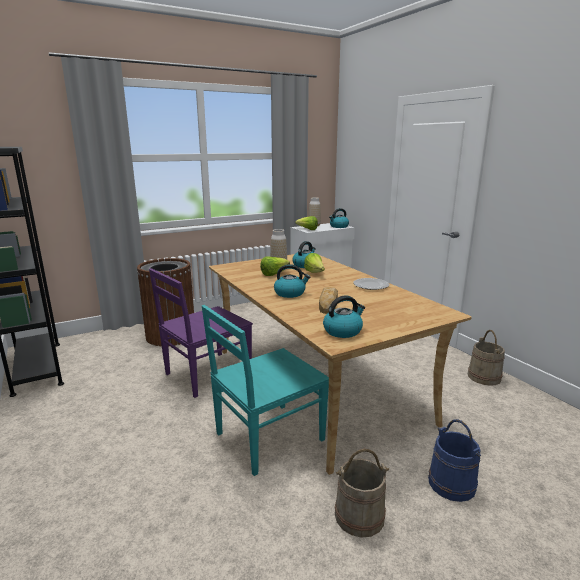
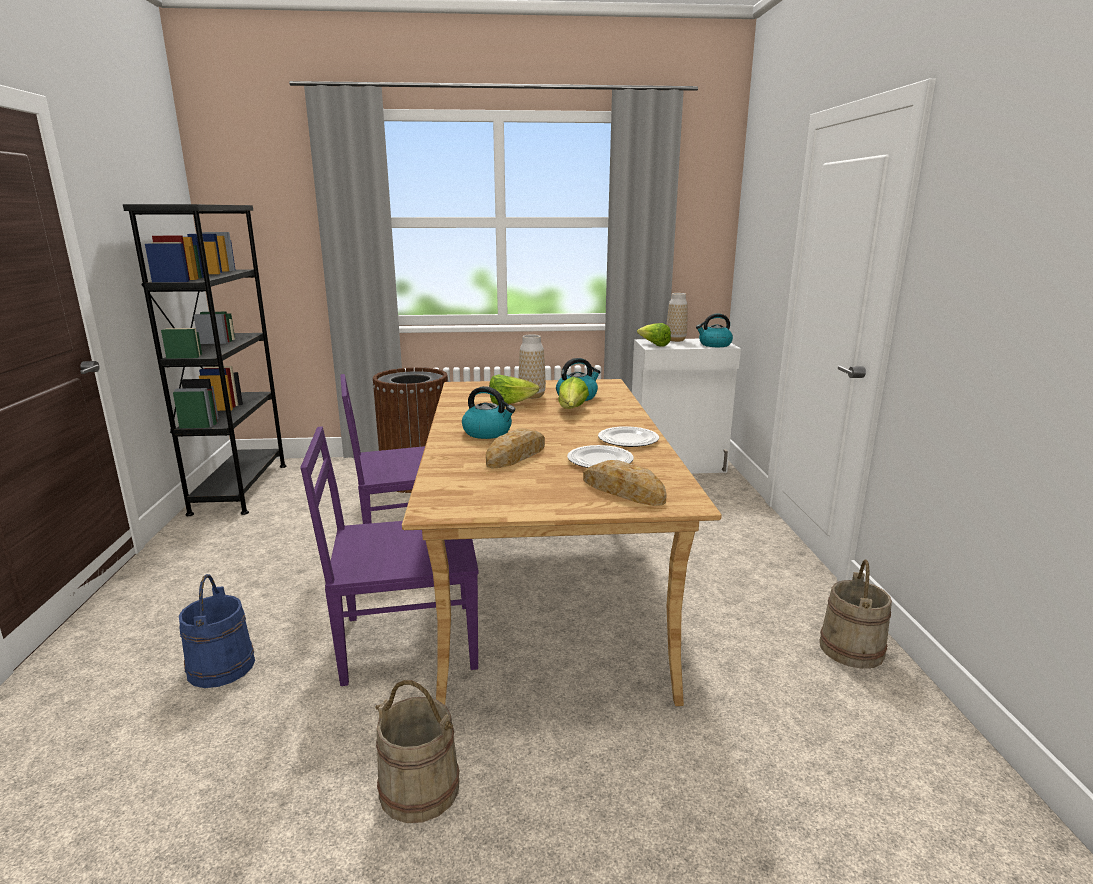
camera: 25 degrees right, 0 degrees up
turquoise chair [202,305,329,476] -> purple chair [300,426,479,686]
kettle [323,295,365,338] -> none
blue bucket [428,419,481,502] -> blue bucket moved to [179,574,255,688]
none -> plate [567,445,634,468]
none -> bread [583,460,667,506]

